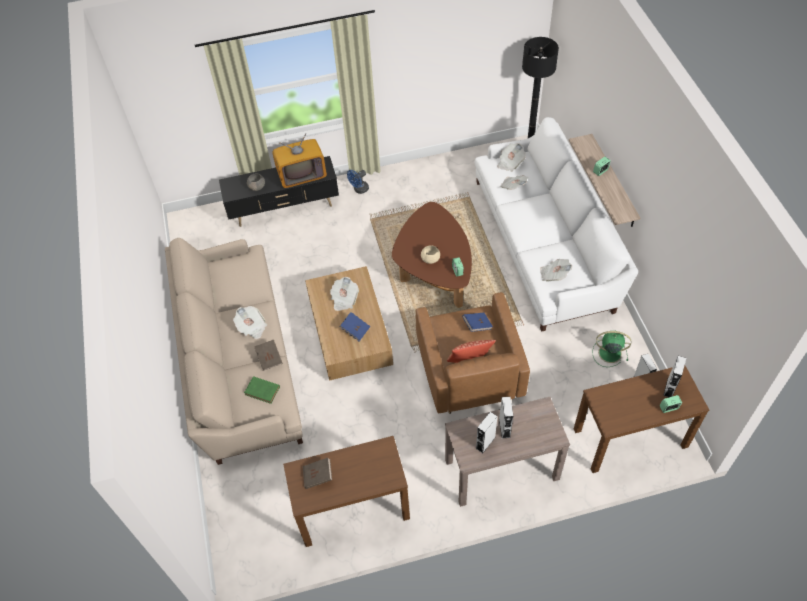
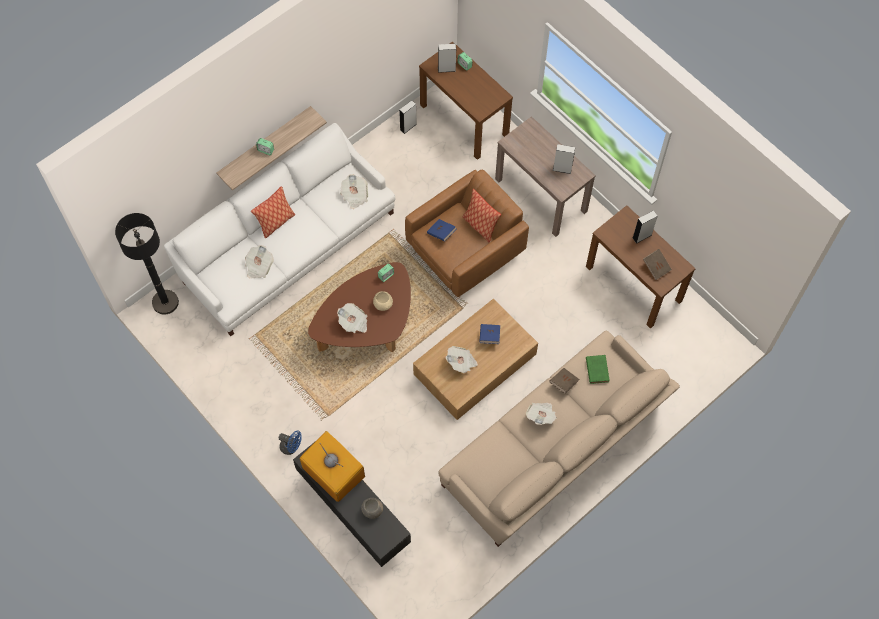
camera: 120 degrees left, 10 degrees up
newspaper [497,143,526,172] -> newspaper moved to [337,303,368,333]
grey speaker [499,397,513,438] -> grey speaker moved to [633,211,657,244]
green fan [593,331,631,367] -> none
none -> pillow [251,187,296,238]

